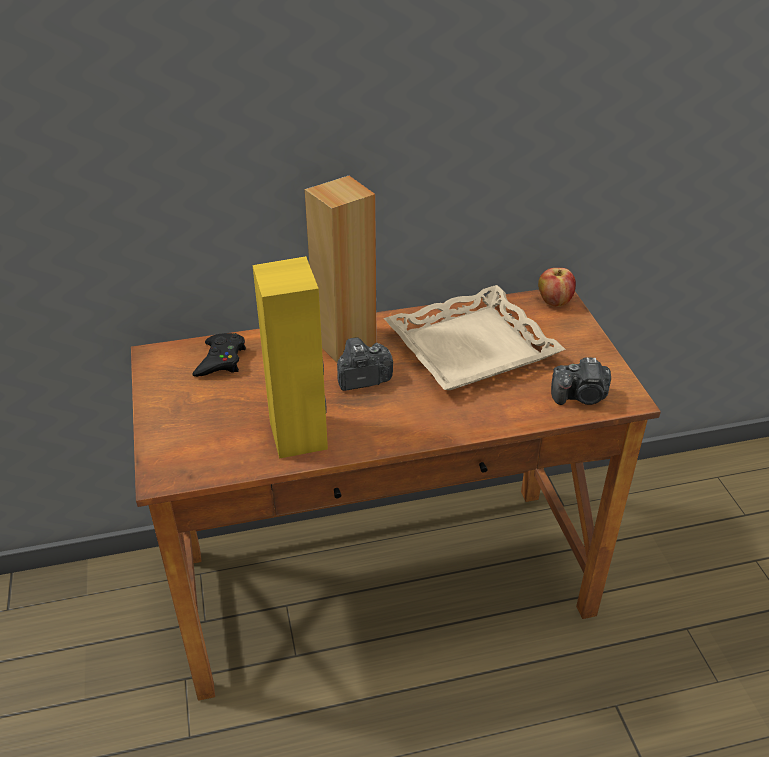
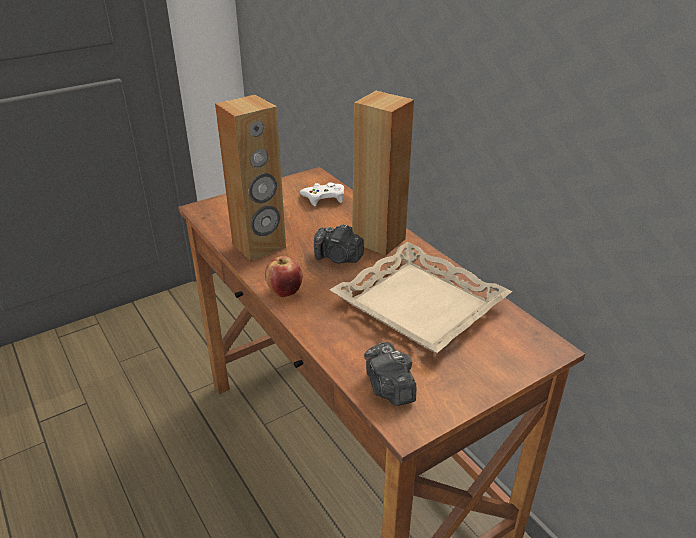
camera: 70 degrees right, 5 degrees down
black game controller [192,333,246,377] -> white game controller [300,182,344,206]
yellow speaker [253,256,328,459] -> brown speaker [215,95,286,261]
camera [337,338,393,391] -> camera turned 150 degrees clockwise [314,224,364,263]
apple [538,268,576,307] -> apple moved to [265,256,303,297]

